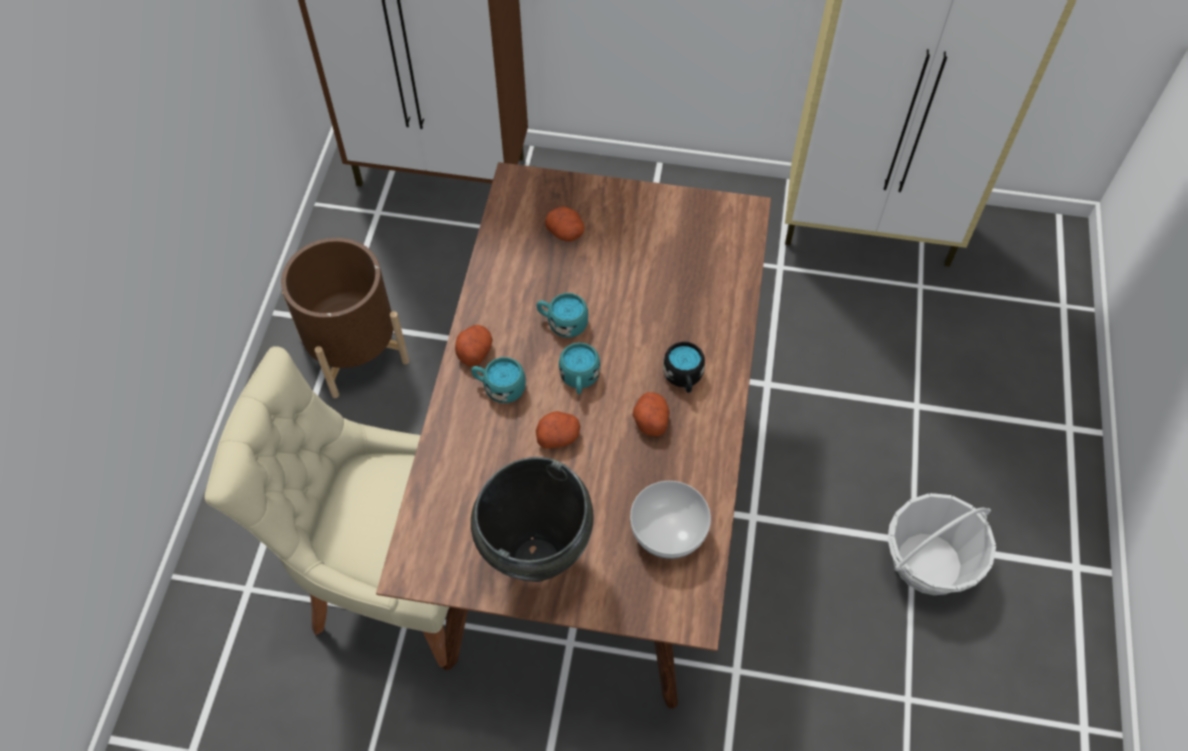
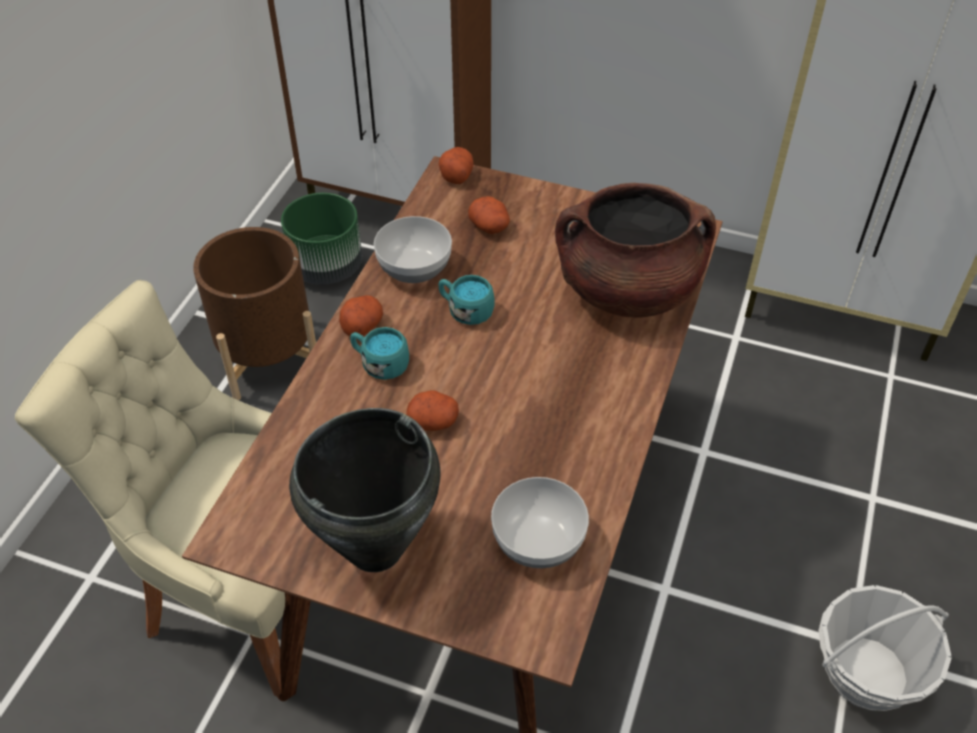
camera: 10 degrees right, 10 degrees down
turquoise mug [559,342,601,394] -> none
potato [633,392,669,436] -> potato moved to [439,147,474,184]
black mug [663,341,705,393] -> none
none -> green planter [281,193,362,285]
none -> bowl [374,216,452,283]
none -> brown cooking pot [555,183,716,318]

